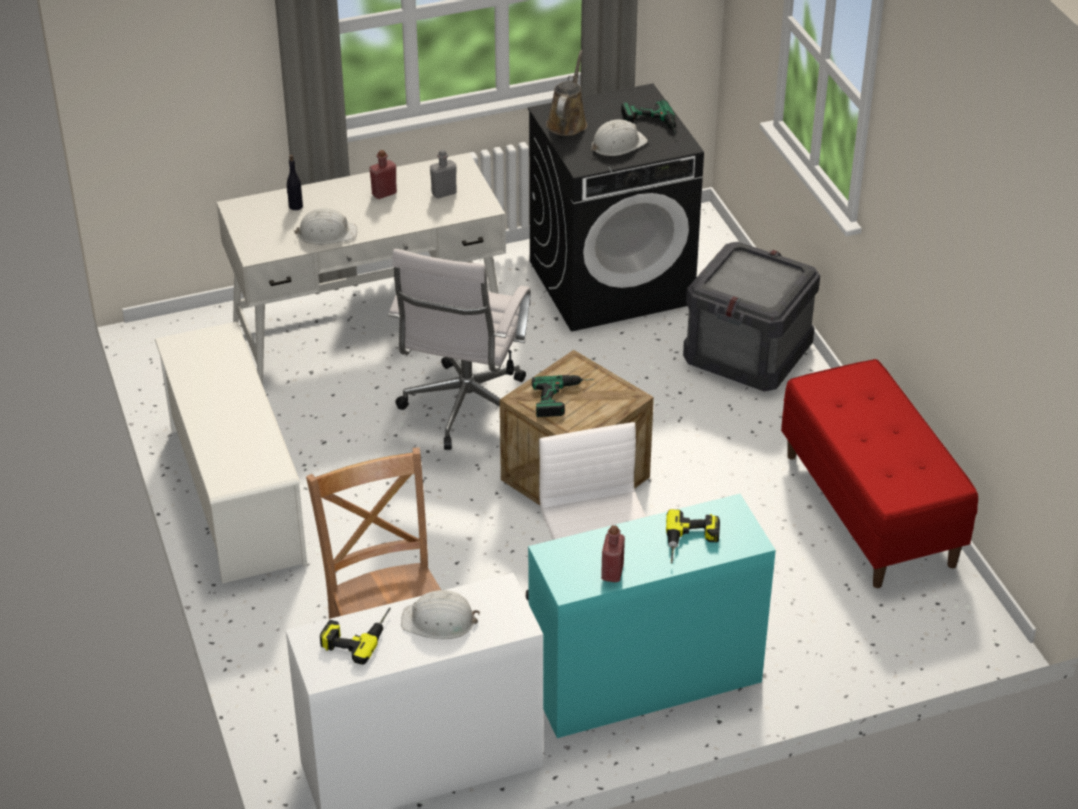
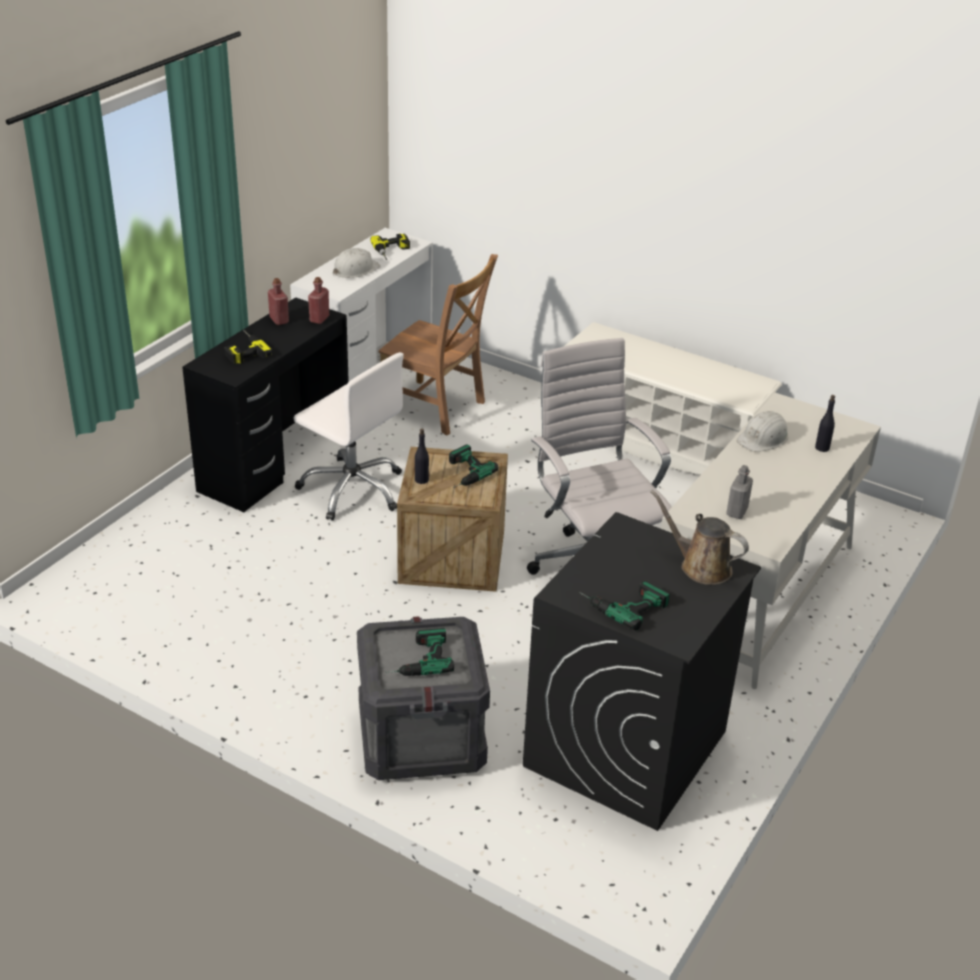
camera: 140 degrees right, 5 degrees down
red bottle [370,150,397,199] -> red bottle moved to [308,277,329,324]
turquoise desk [528,494,776,738] -> black desk [182,297,349,512]
brown watering can [546,50,587,136] -> brown watering can turned 150 degrees clockwise [650,490,749,585]
white hard hat [591,119,648,156] -> none
red bench [781,359,978,588] -> none
none -> power drill [385,628,454,676]
none -> black bottle [415,429,429,484]

